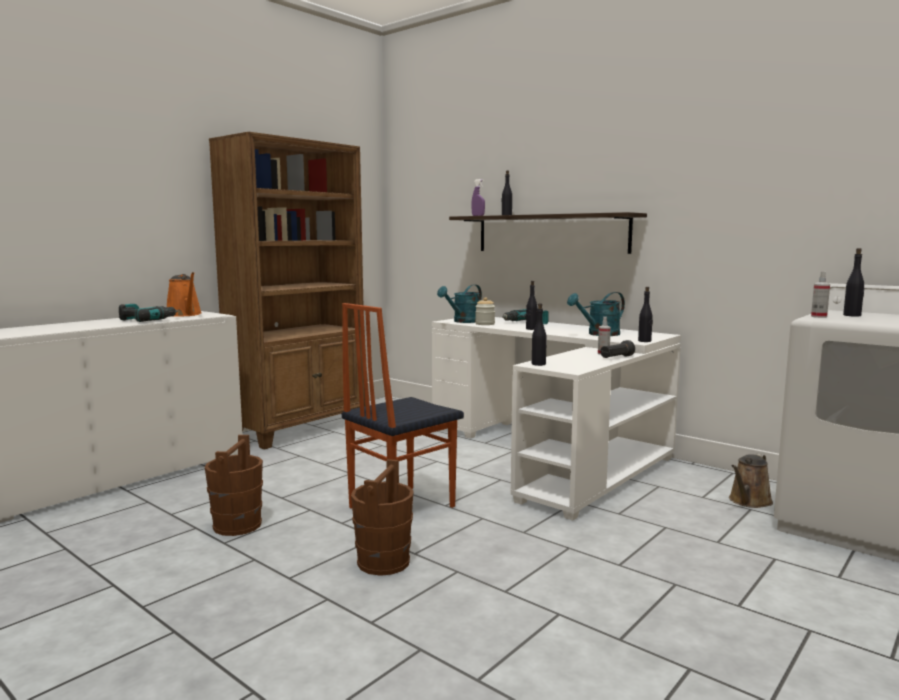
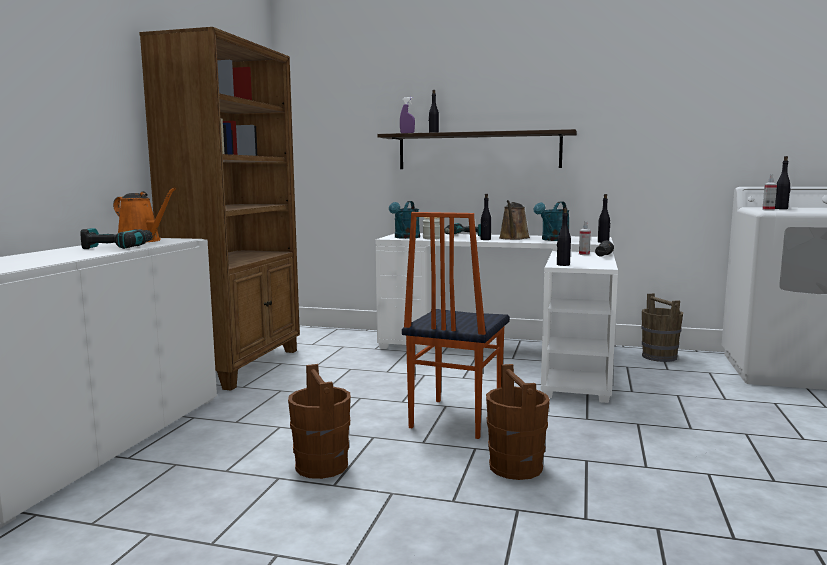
camera: 25 degrees left, 0 degrees up
brown watering can [729,454,773,508] -> brown watering can moved to [499,200,530,240]
none -> brown bucket [641,293,683,362]

